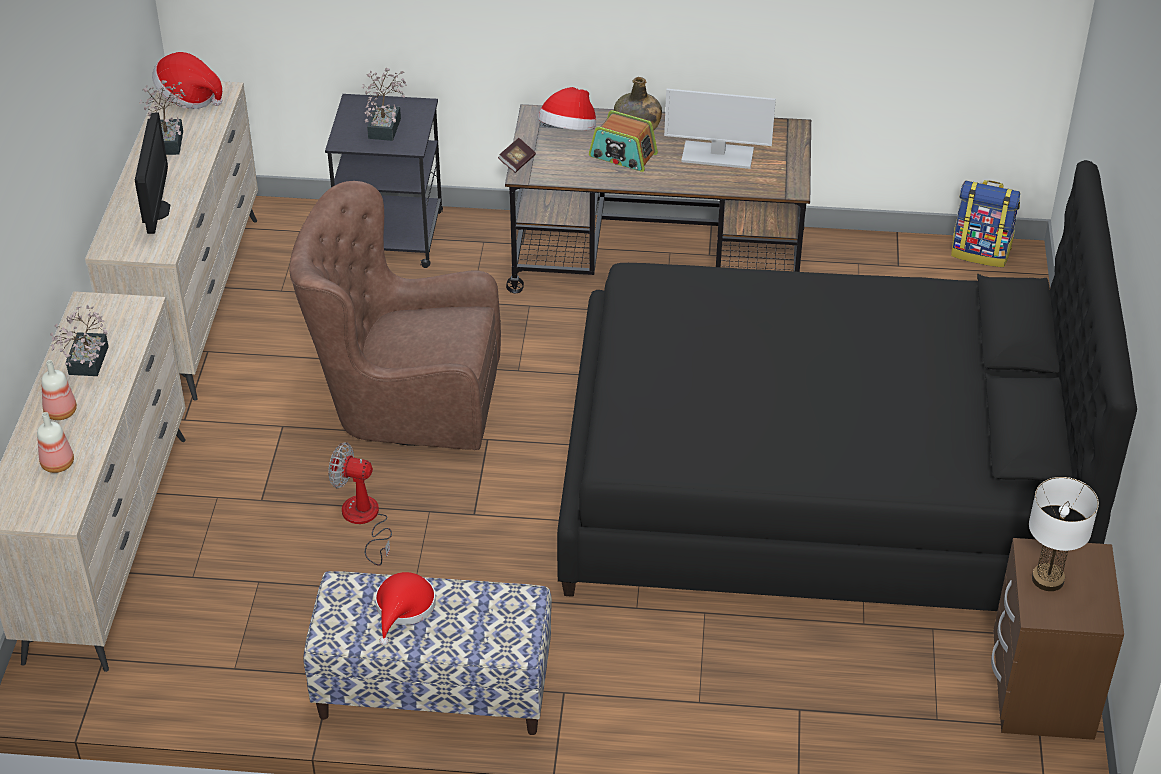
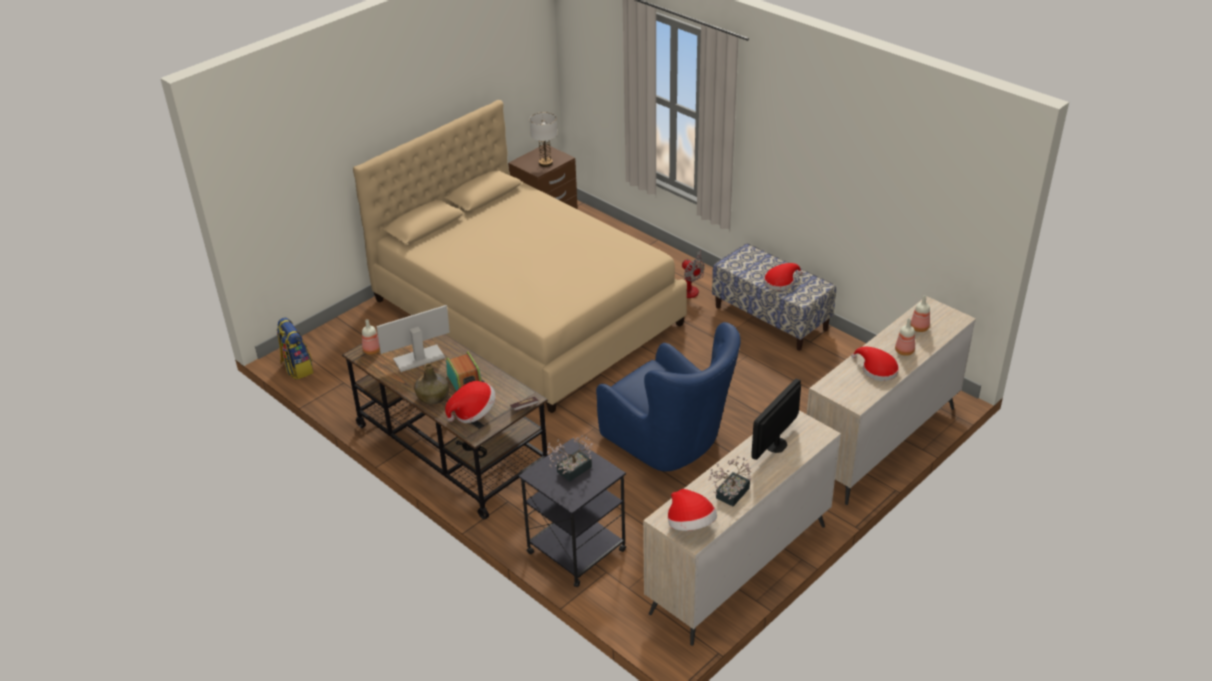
camera: 140 degrees left, 5 degrees down
potted plant [50,305,109,376] -> red hat [851,347,899,381]
brown armchair [290,181,501,450] -> blue armchair [596,322,740,471]
fan [328,442,392,566] -> fan moved to [682,251,705,298]
black bed [557,160,1137,611] -> beige bed [353,100,687,413]
monitor [664,89,776,169] -> monitor turned 75 degrees counterclockwise [377,305,450,372]
none -> bottle [362,319,380,355]

